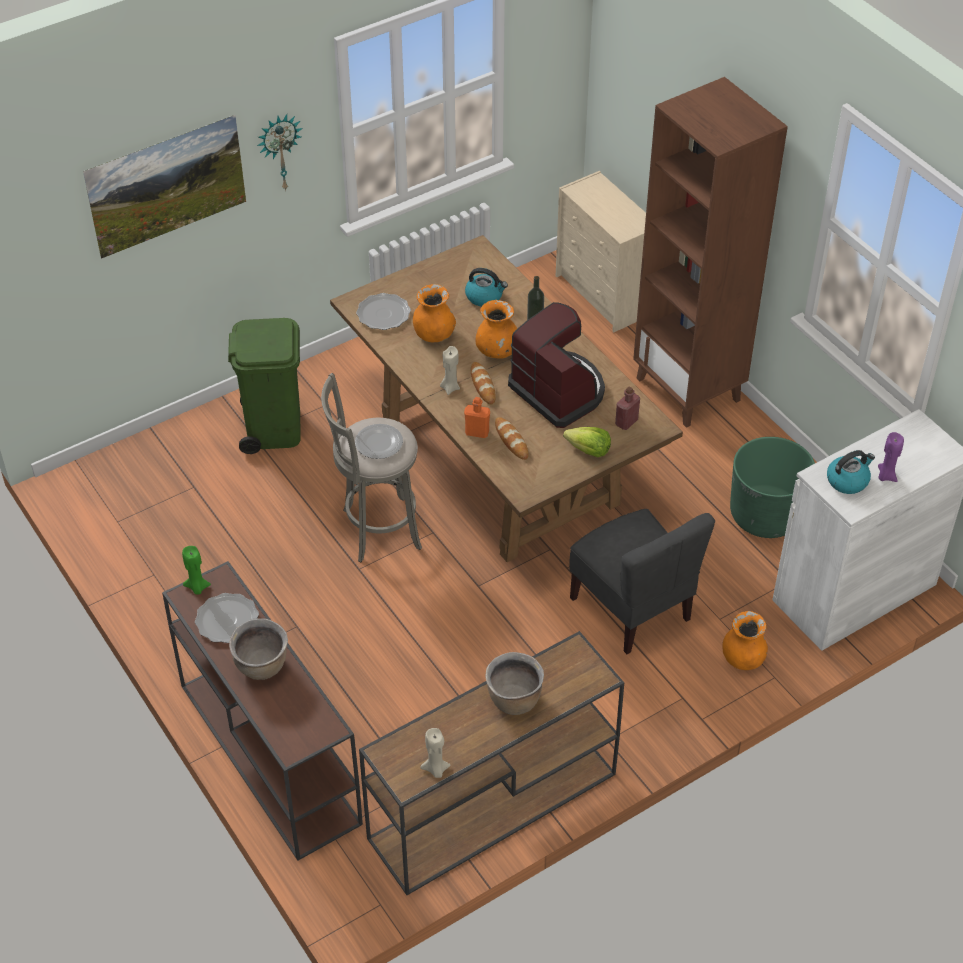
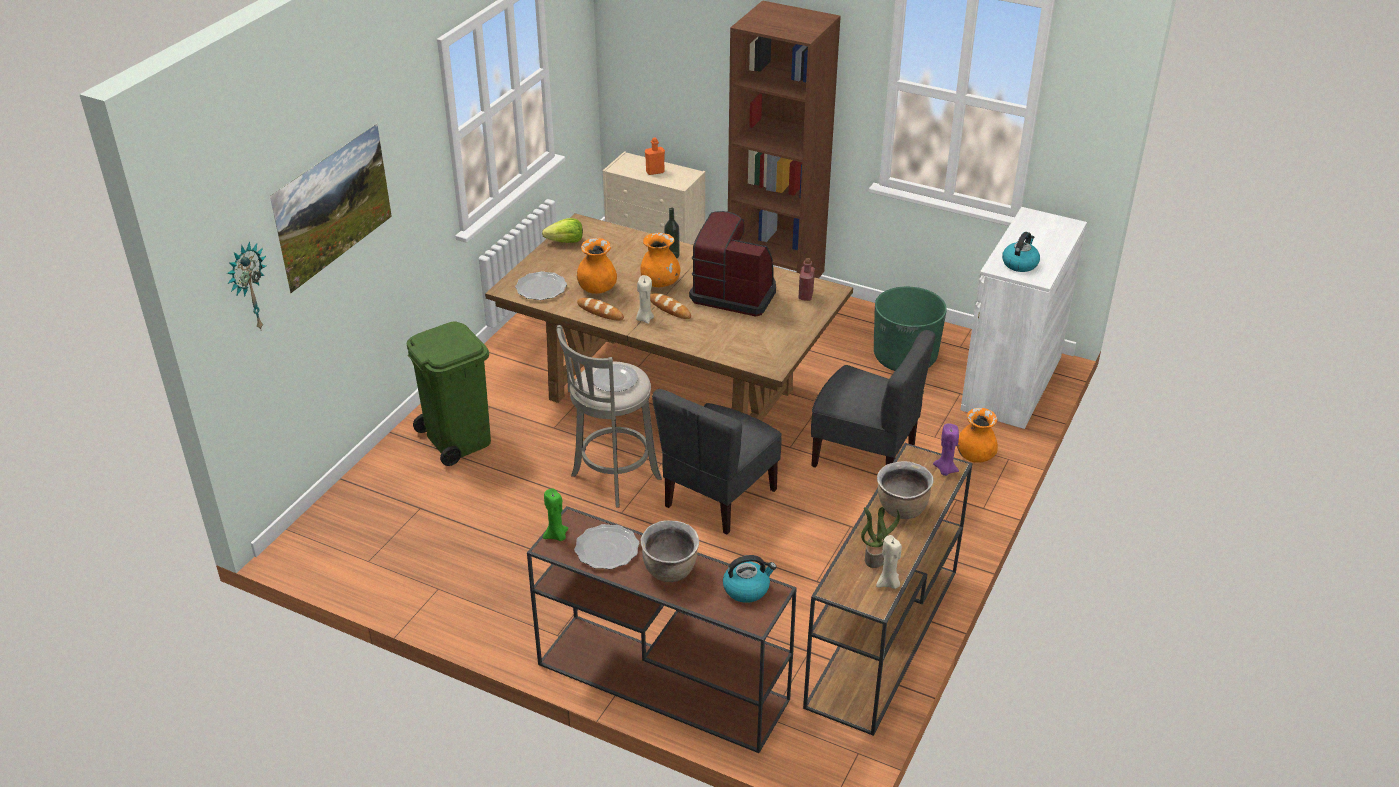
camera: 30 degrees left, 10 degrees down
wall clock [257,114,303,191] -> wall clock moved to [227,241,266,331]
orange bottle [464,397,490,438] -> orange bottle moved to [645,138,665,175]
kettle [465,268,508,306] -> kettle moved to [723,555,777,603]
bread [495,417,529,460] -> bread moved to [577,298,624,320]
lettuce [563,427,611,457] -> lettuce moved to [542,218,583,243]
purple candle [878,432,904,482] -> purple candle moved to [933,423,959,476]
none -> grey chair [652,389,782,535]
none -> potted plant [861,507,900,568]

